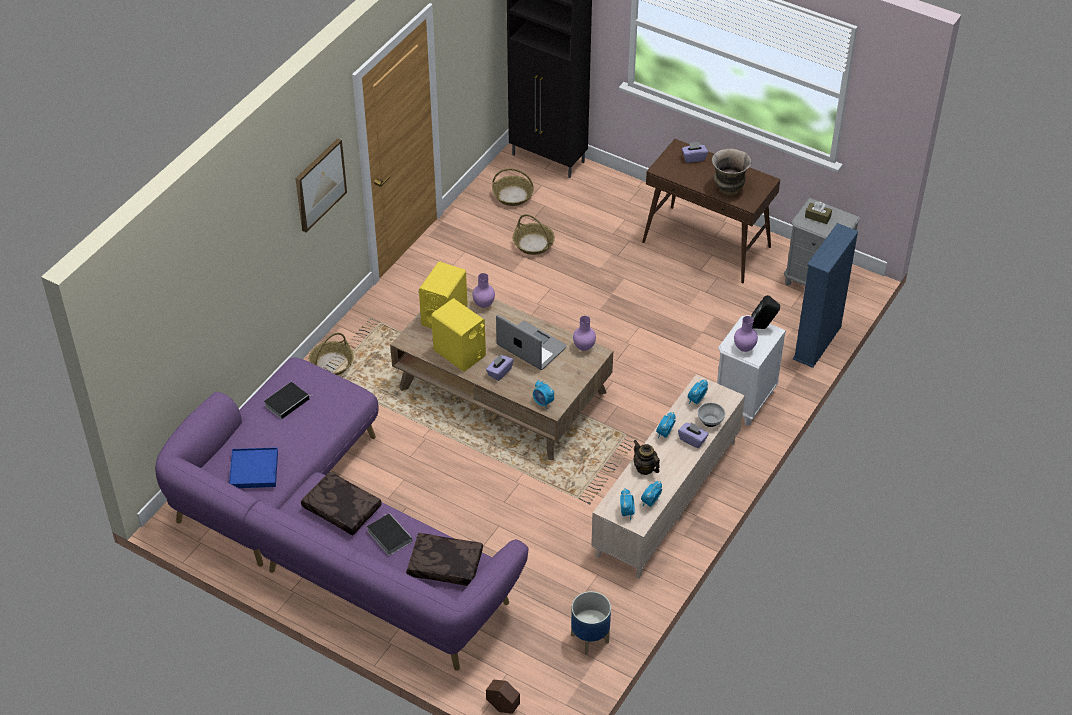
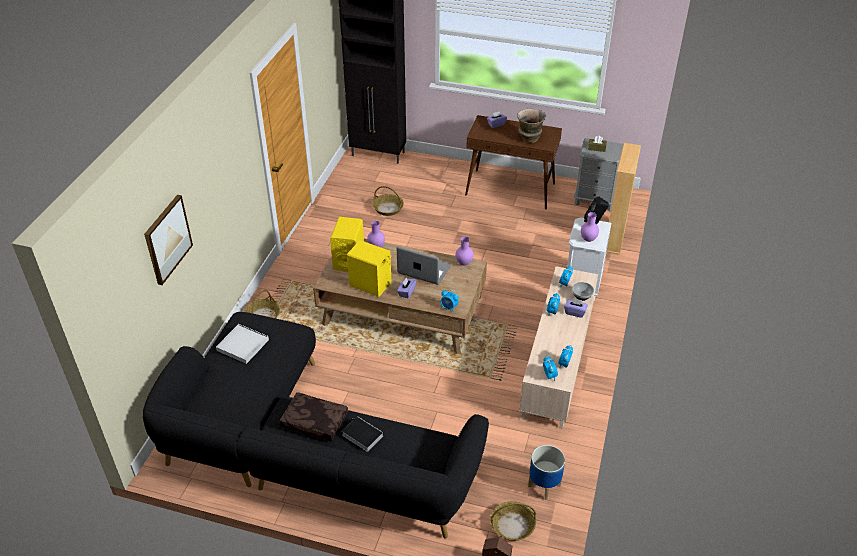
camera: 15 degrees left, 5 degrees down
purple sofa [155,357,529,671] -> black sofa [143,312,489,539]
blue tray [229,447,278,488] -> none
book [264,382,314,419] -> white tray [216,324,269,364]
picture [295,138,347,232] -> picture moved to [144,195,193,285]
brown pillow [406,533,483,586] -> none
basket [492,169,534,206] -> basket moved to [491,501,536,541]
teapot [634,440,660,475] -> none
blue bookcase [793,223,858,368] -> beige bookcase [607,143,641,255]

